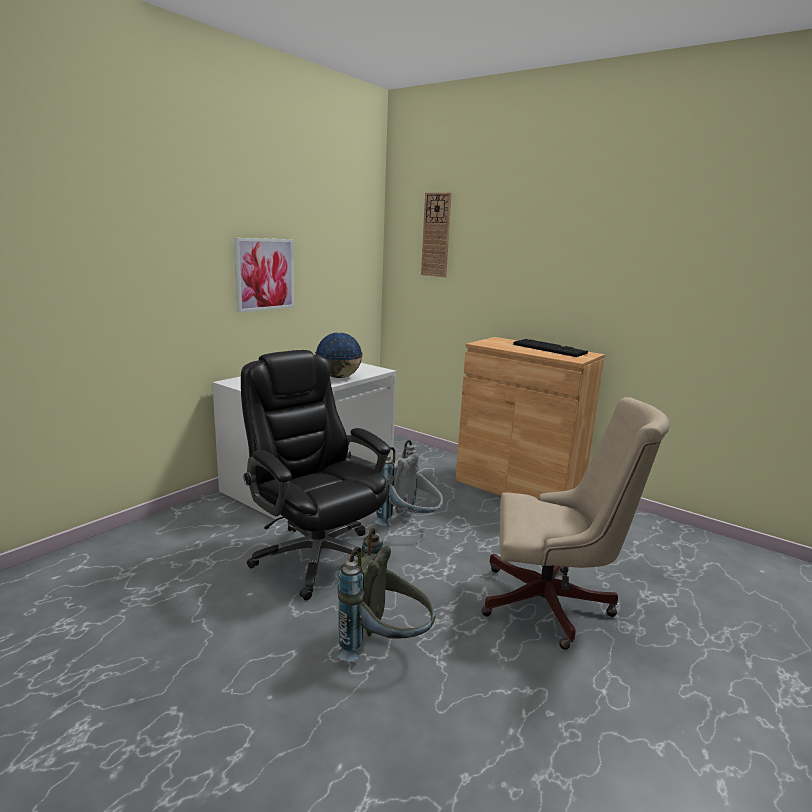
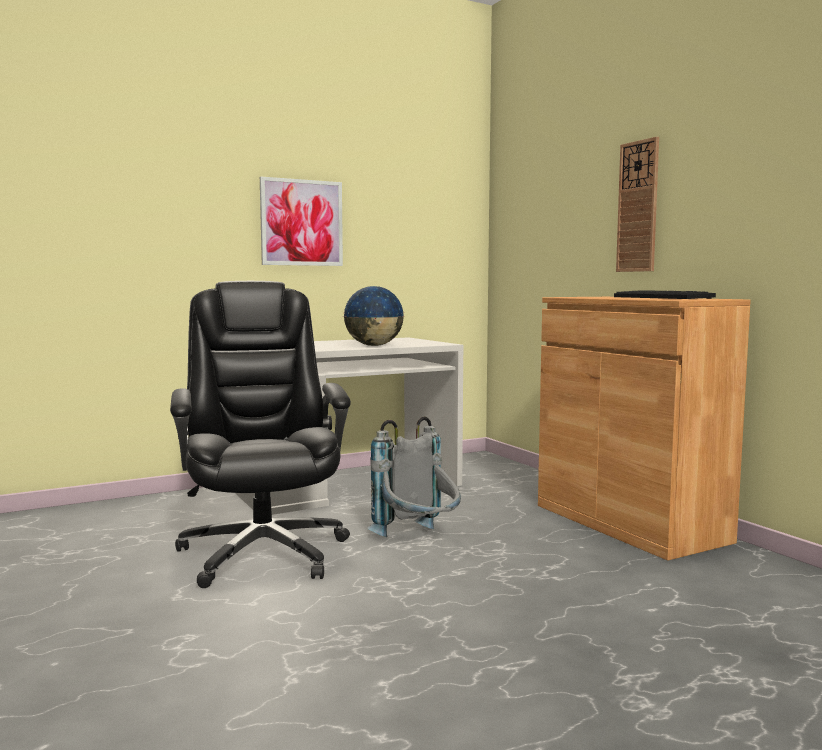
camera: 25 degrees right, 10 degrees down
grey backpack [336,527,435,662] -> none
wall clock [421,192,452,277] -> wall clock moved to [616,137,659,272]
beige office chair [481,397,670,650] -> none

